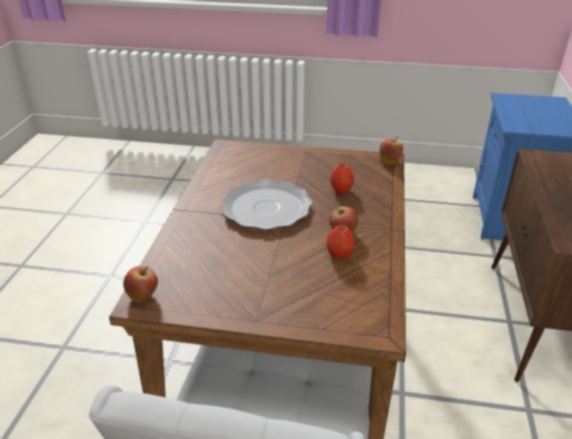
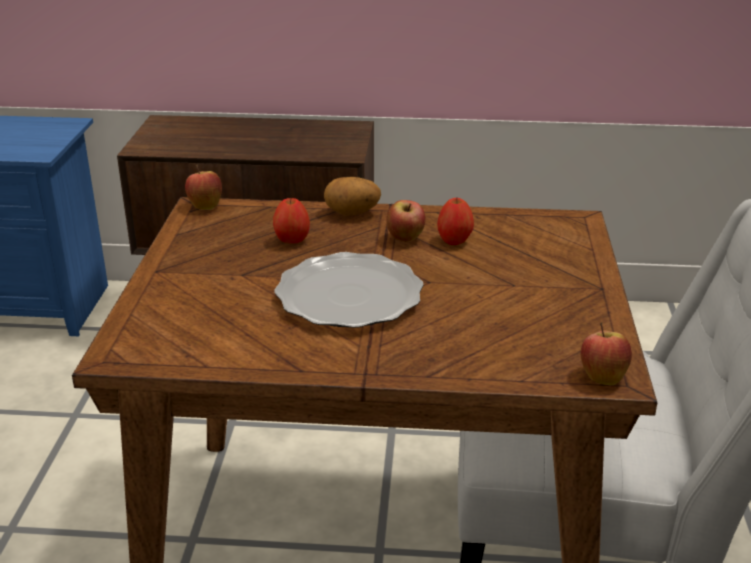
camera: 95 degrees left, 5 degrees down
none -> potato [324,177,381,216]

